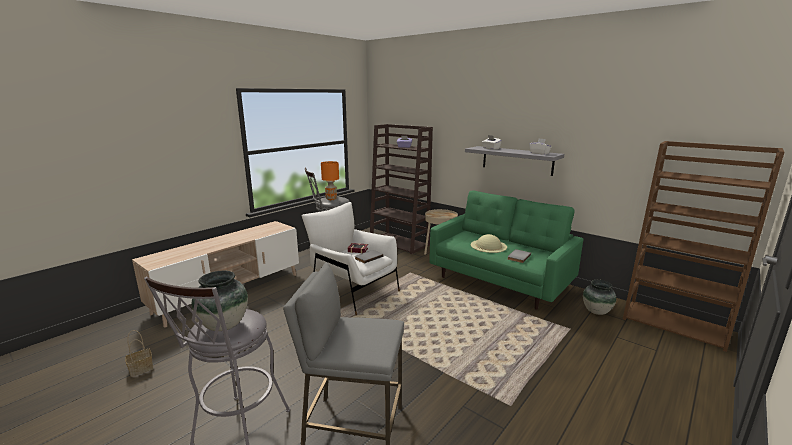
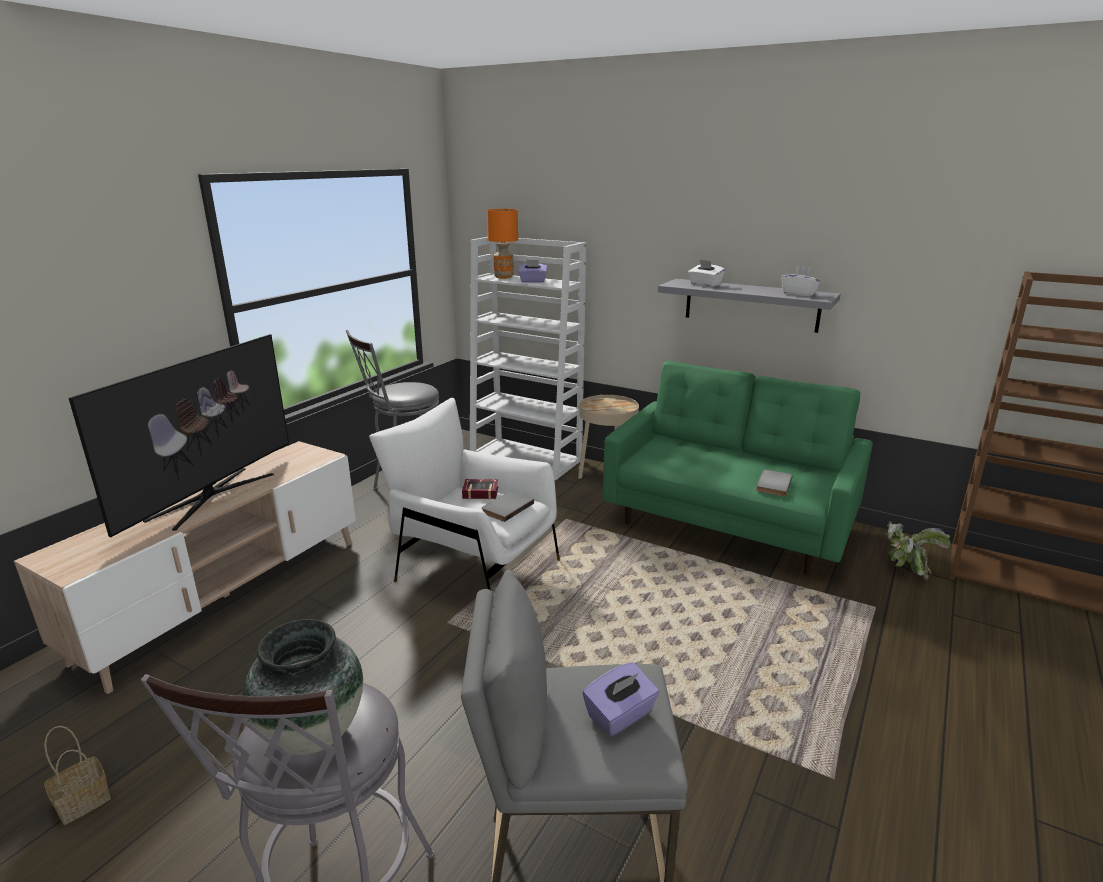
camera: 10 degrees left, 5 degrees up
orange table lamp [321,161,339,200] -> orange table lamp moved to [487,209,518,279]
brown bookcase [370,124,433,254] -> white bookcase [470,237,586,481]
beige hat [471,234,507,253] -> none
vase [583,280,616,315] -> potted plant [885,521,951,580]
none -> television [69,334,289,538]
none -> purple tissue box [583,663,660,736]

